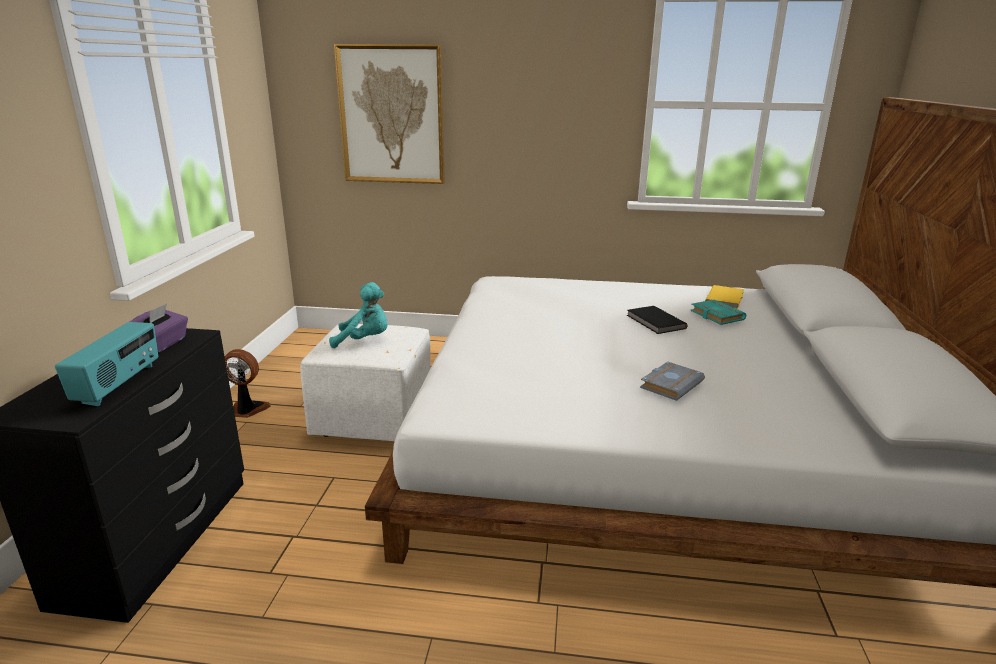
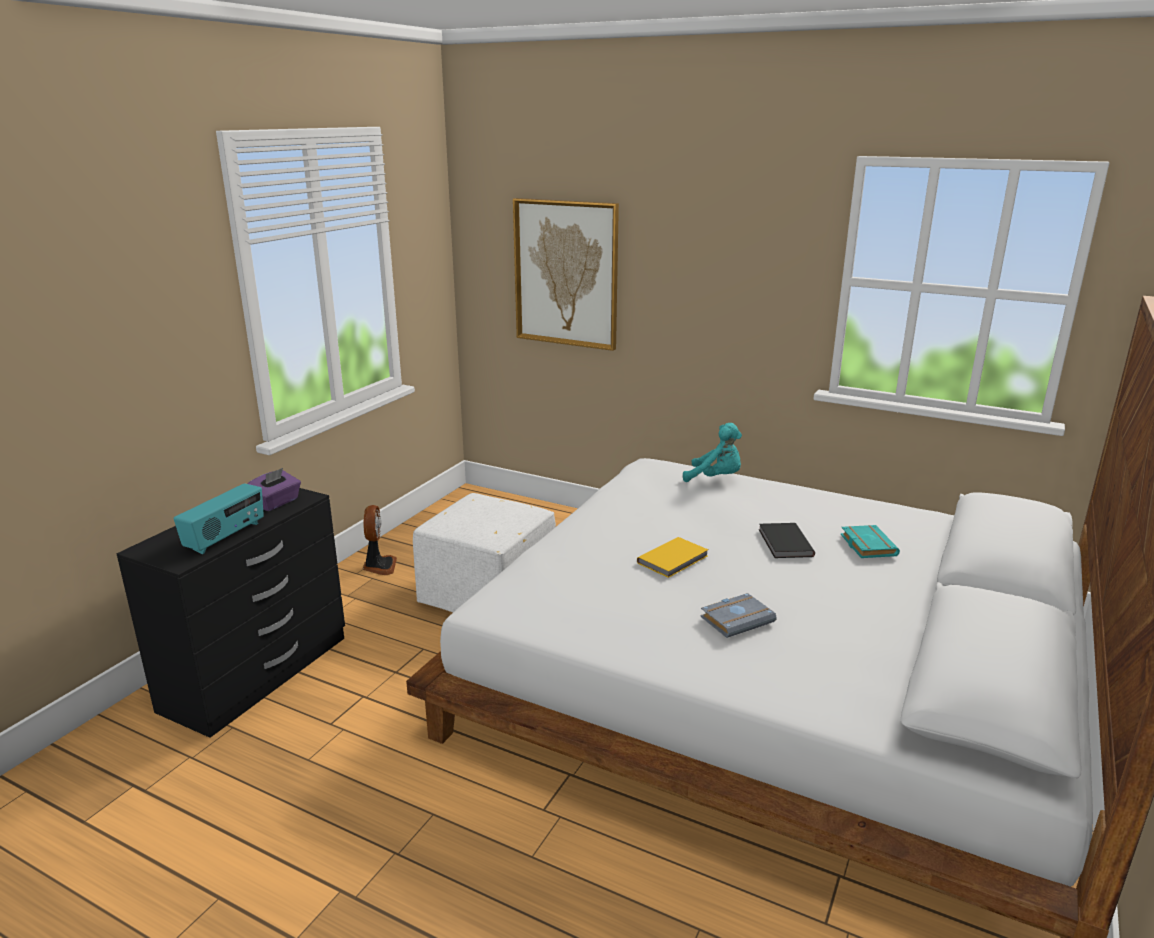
camera: 20 degrees right, 0 degrees up
fan [225,349,271,418] -> fan turned 60 degrees clockwise [362,505,397,575]
turquoise plush toy [329,282,388,348] -> turquoise plush toy moved to [683,423,742,482]
yellow book [705,285,744,309] -> yellow book moved to [637,537,708,578]

